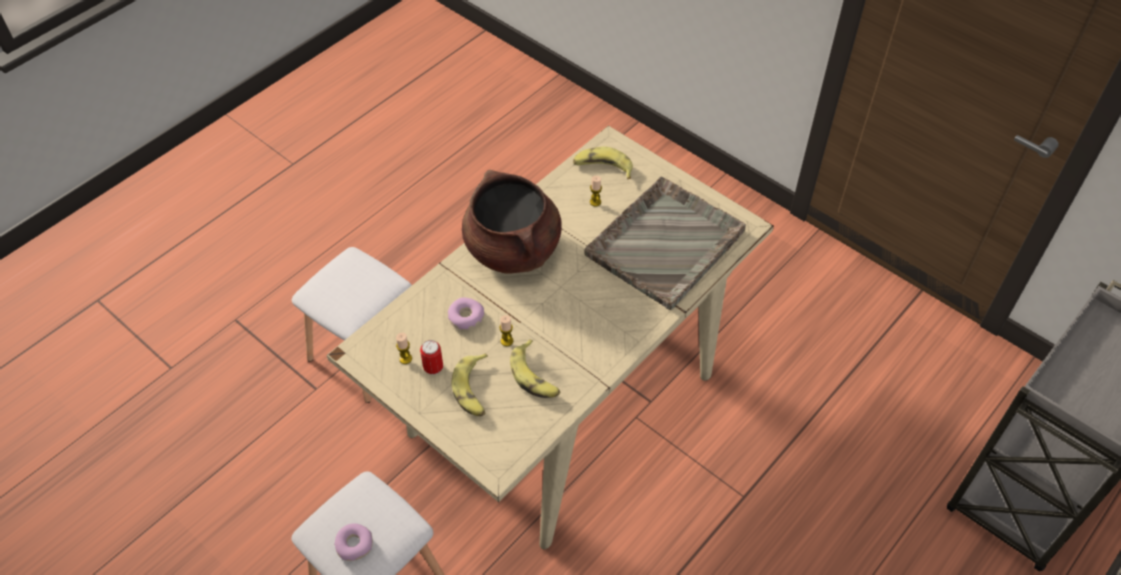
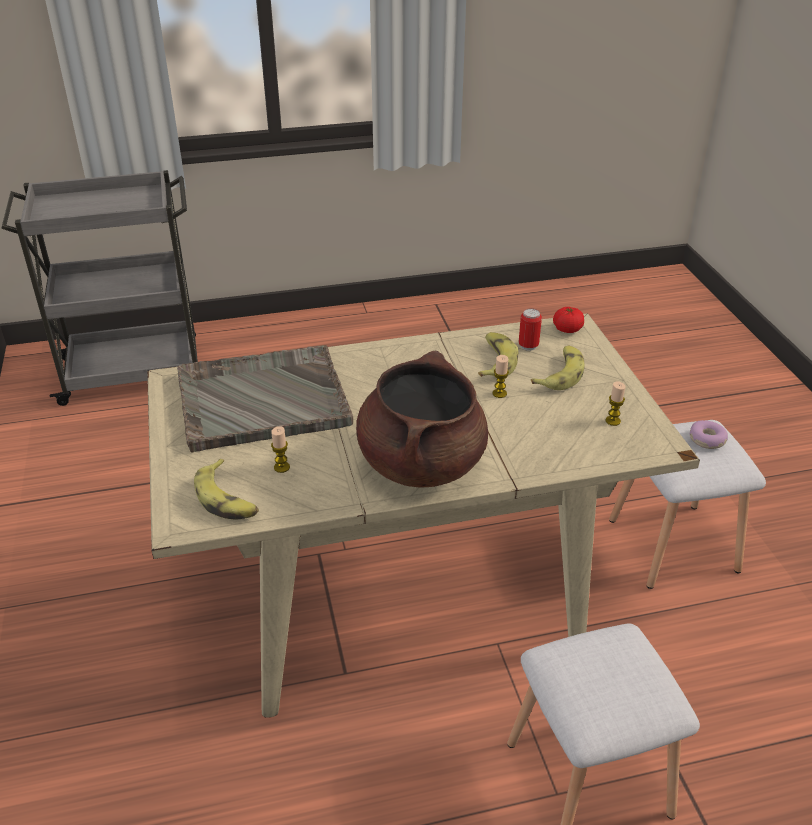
camera: 145 degrees left, 15 degrees down
can [420,340,443,375] -> can moved to [519,308,542,351]
donut [448,297,485,330] -> none
none -> tomato [553,307,584,333]

